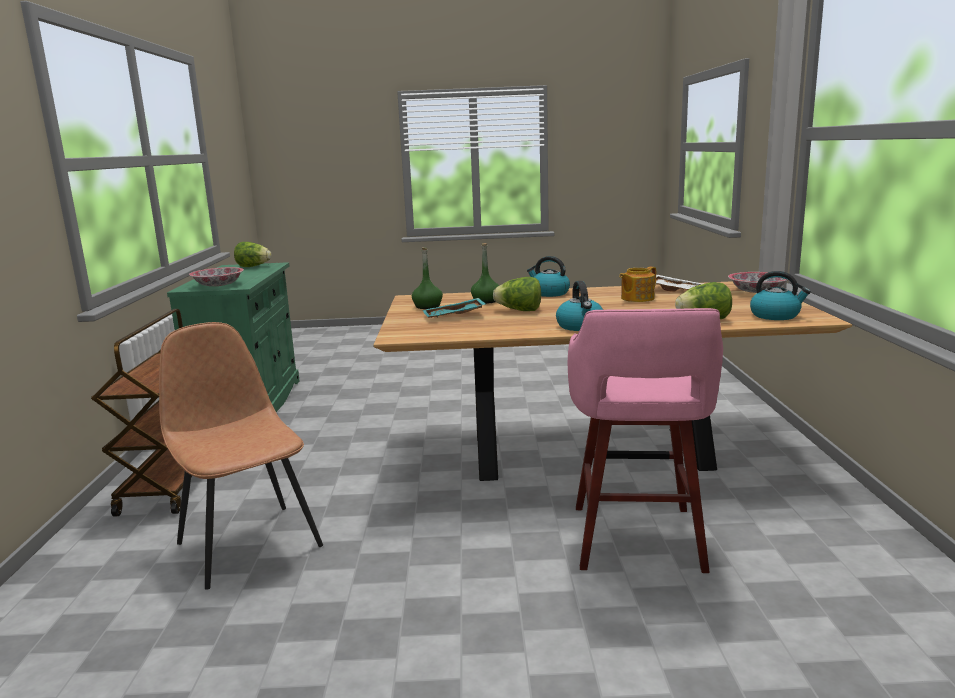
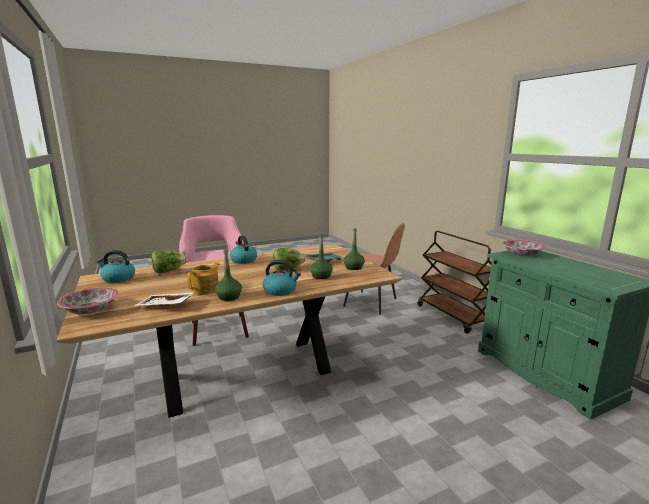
camera: 155 degrees right, 0 degrees up
lettuce [234,242,272,267] -> none
none -> green bottle [215,249,242,301]

